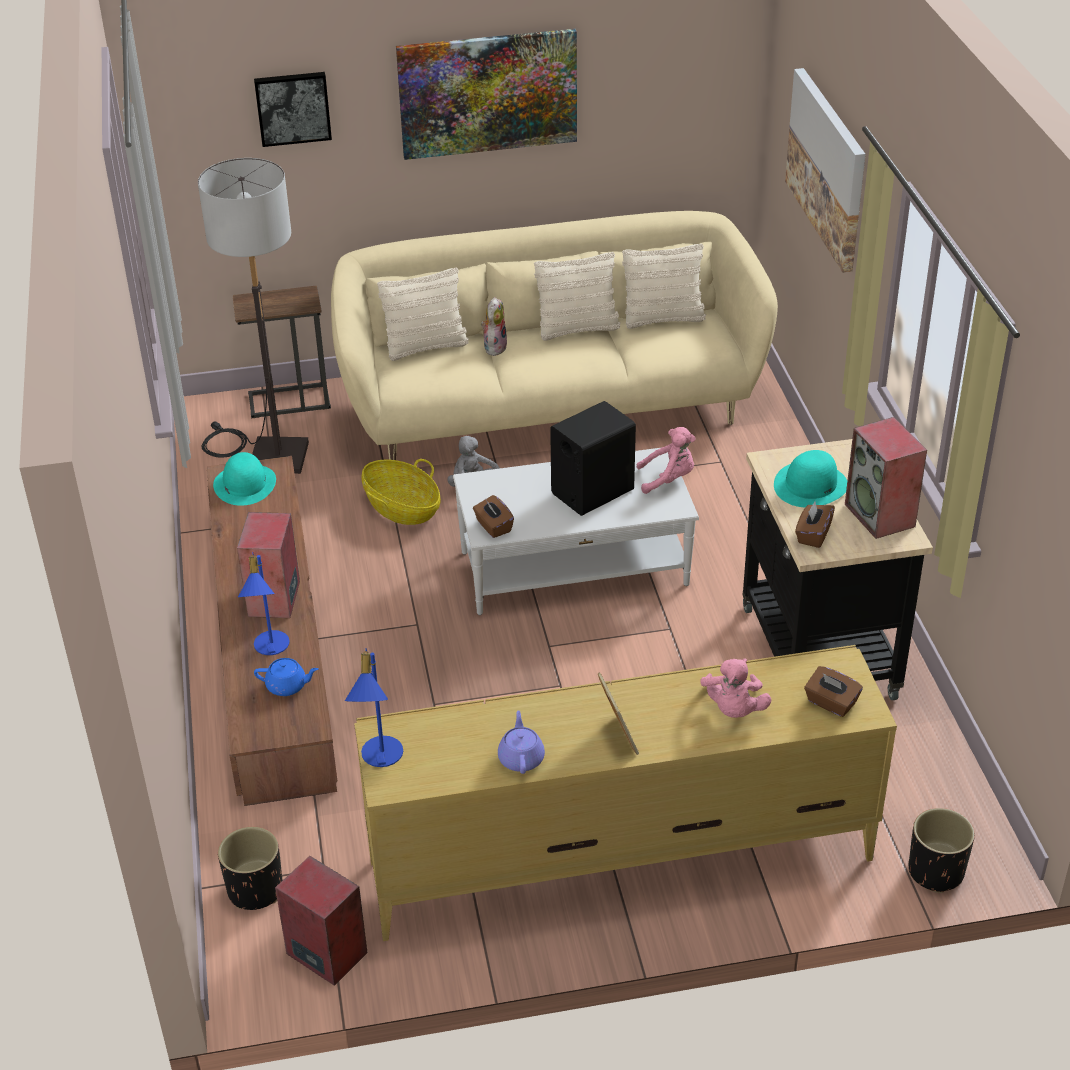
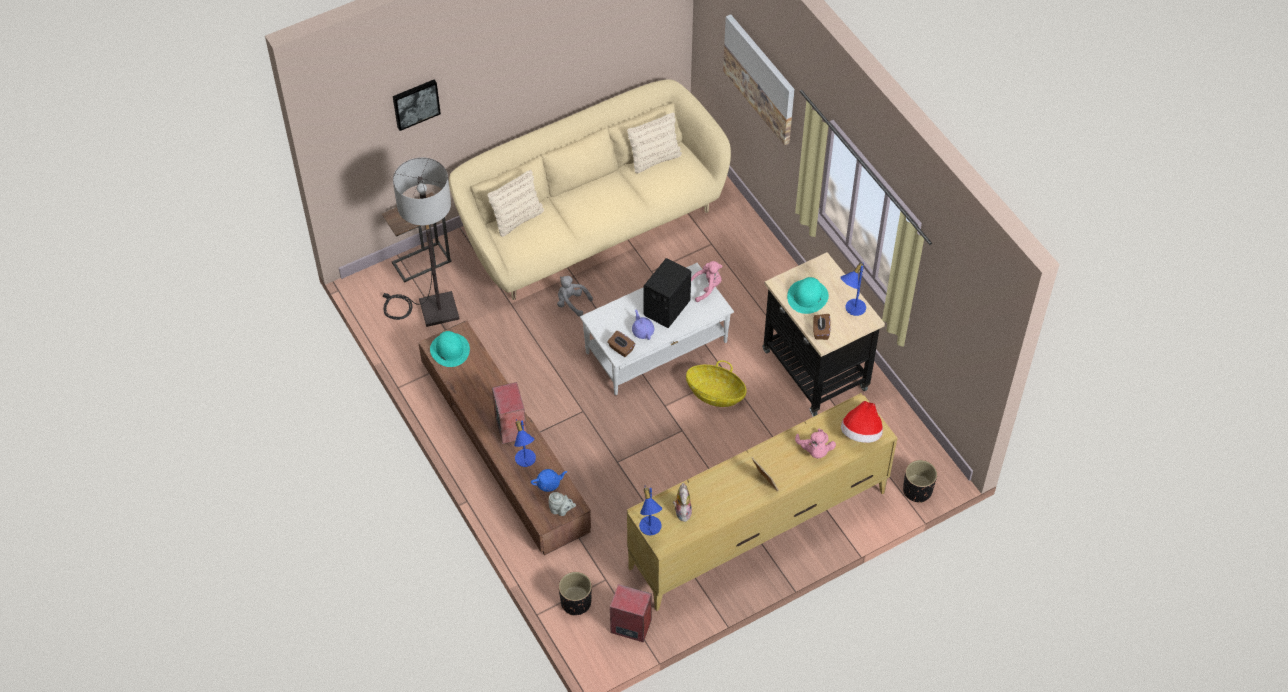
camera: 20 degrees left, 15 degrees up
basket [362,459,441,525] -> basket moved to [686,360,746,407]
picture [396,29,577,160] -> none
plush toy [481,297,507,356] -> plush toy moved to [673,483,692,522]
purple teapot [498,710,545,774] -> purple teapot moved to [632,310,654,340]
beige pillow [534,252,621,341] -> none
brown tissue box [804,666,863,717] -> hat [841,401,883,443]
speaker [845,417,927,539] -> blue table lamp [840,262,866,316]
none -> grey teapot [548,492,576,516]

